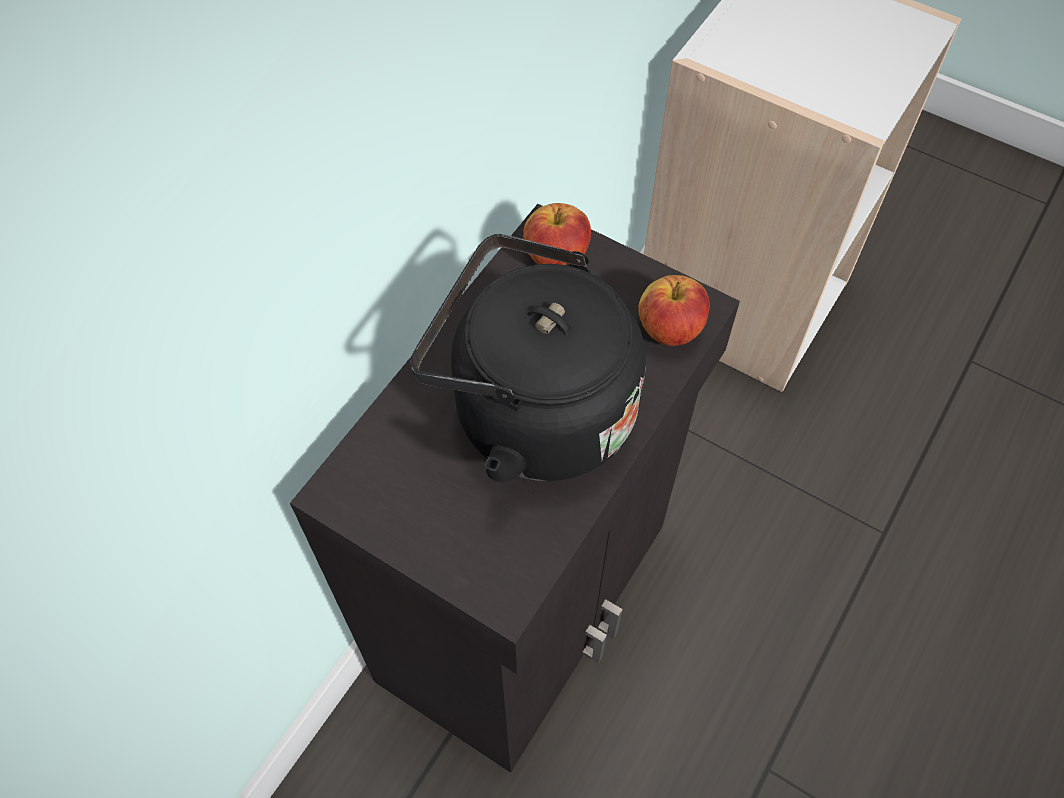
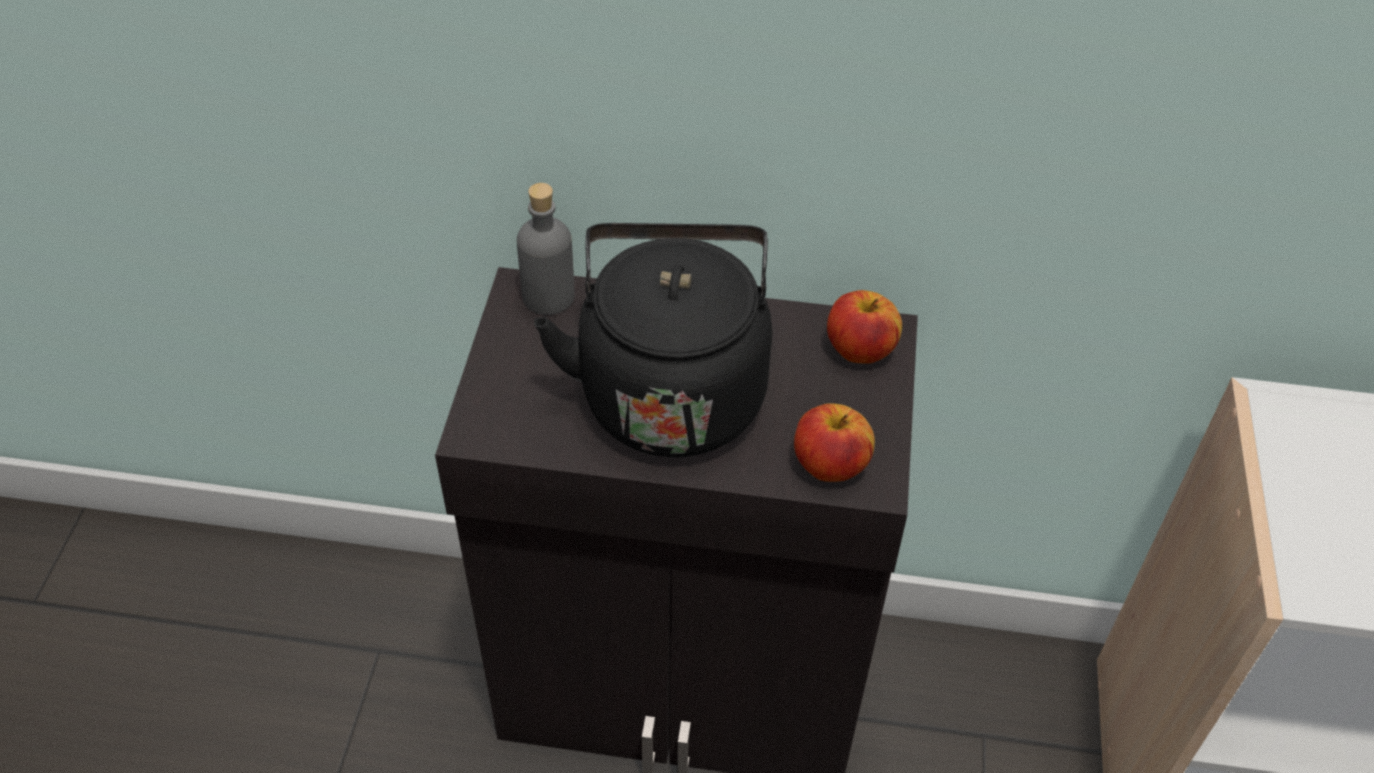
camera: 65 degrees right, 10 degrees down
none -> grey bottle [517,183,574,315]

